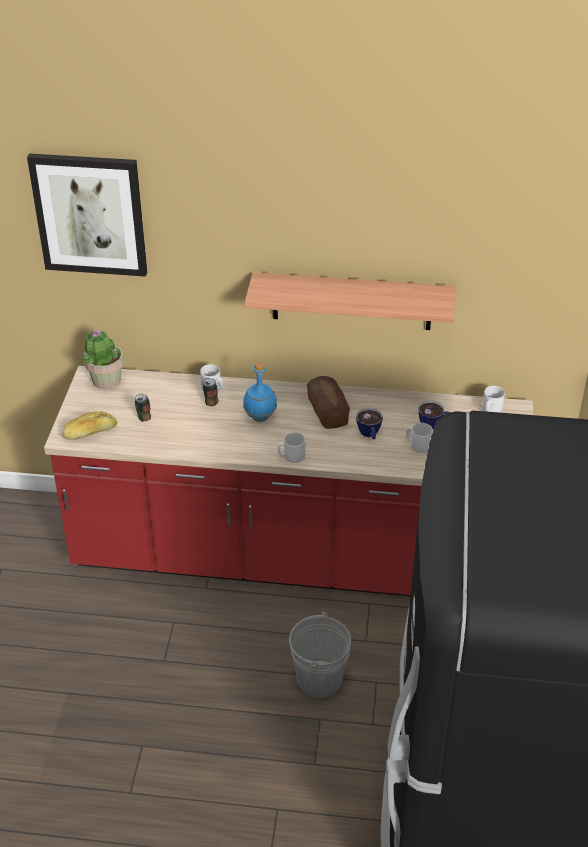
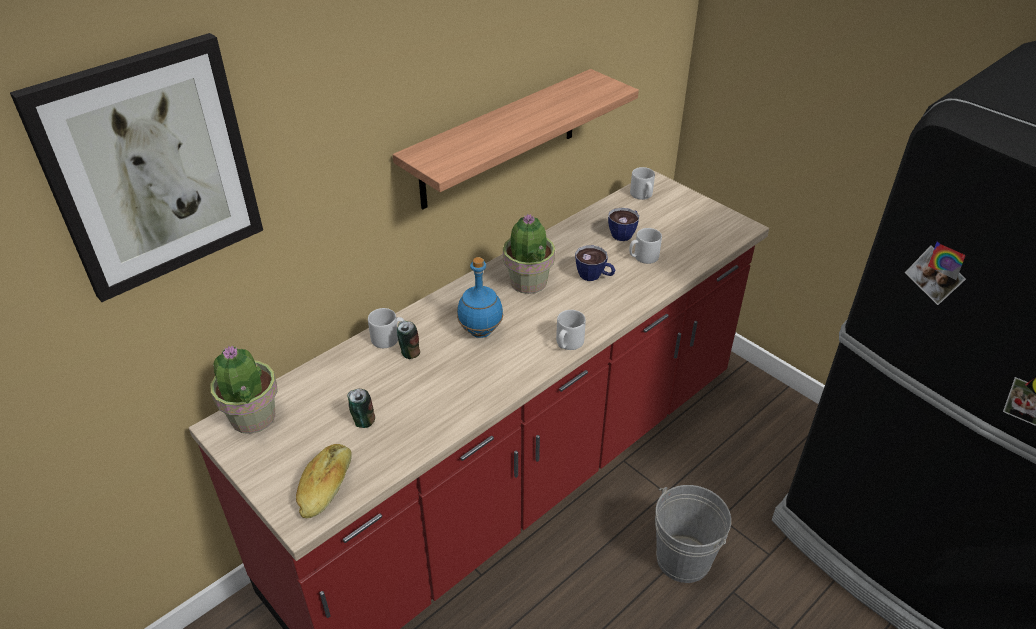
camera: 50 degrees left, 0 degrees up
bread [307,376,350,429] -> potted plant [503,213,555,294]

